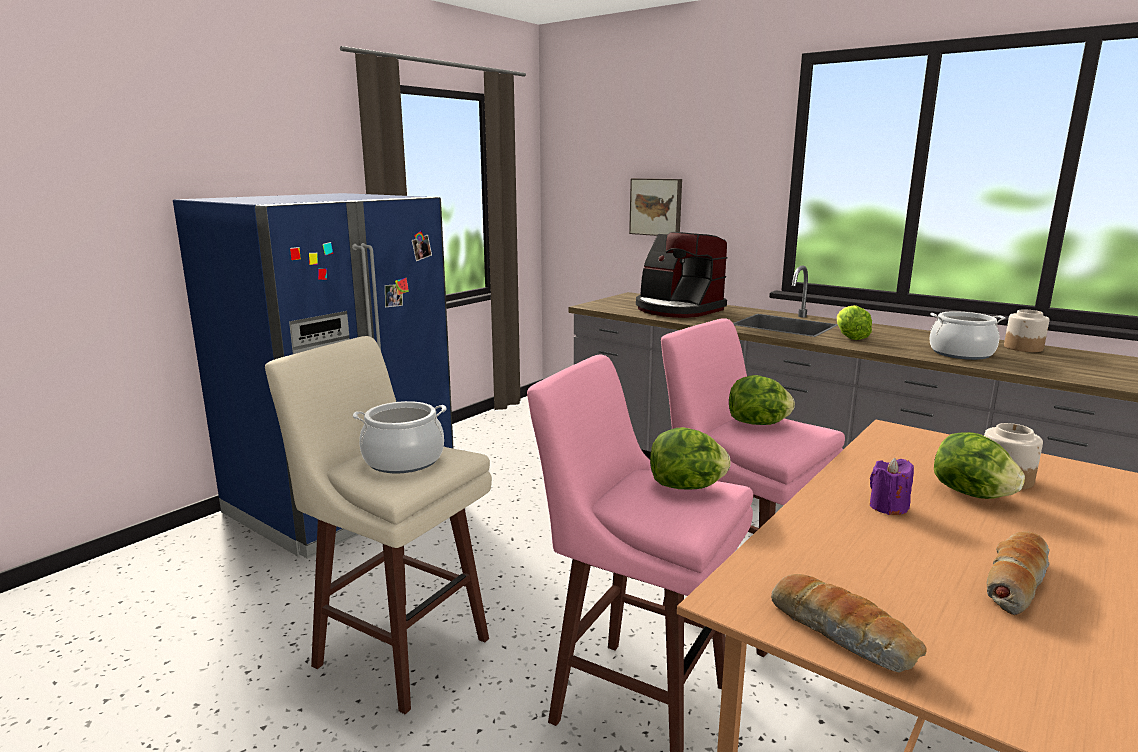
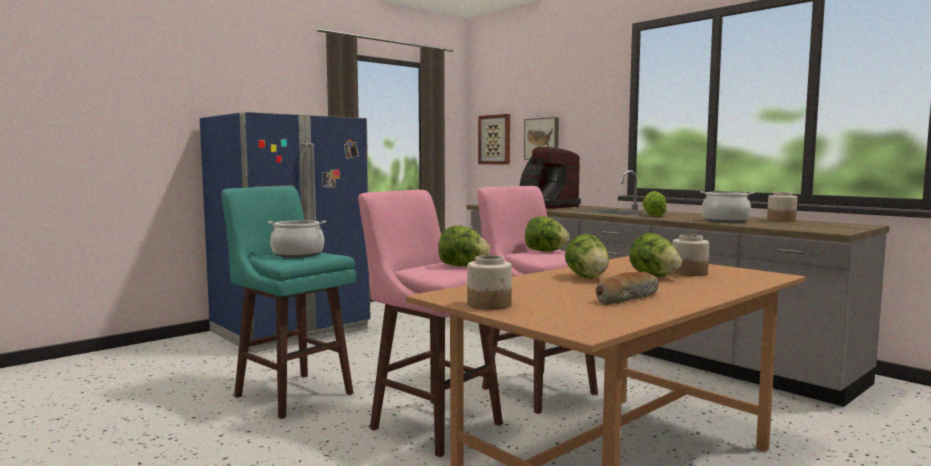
camera: 10 degrees right, 10 degrees down
beige stool [265,336,492,714] -> turquoise stool [221,186,356,419]
bread [771,574,927,673] -> jar [467,255,512,310]
purple candle [870,458,914,515] -> lettuce [565,234,609,279]
none -> picture [478,114,510,165]

